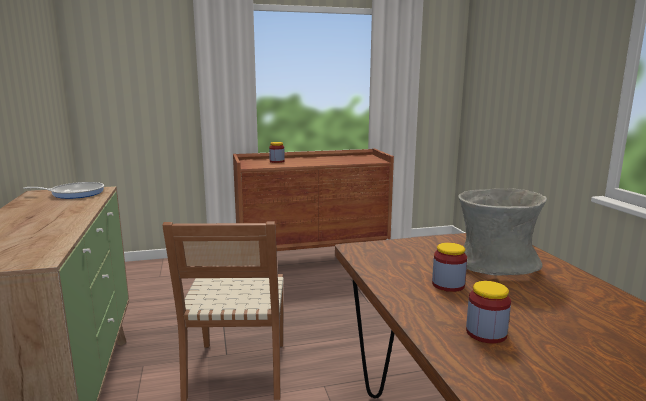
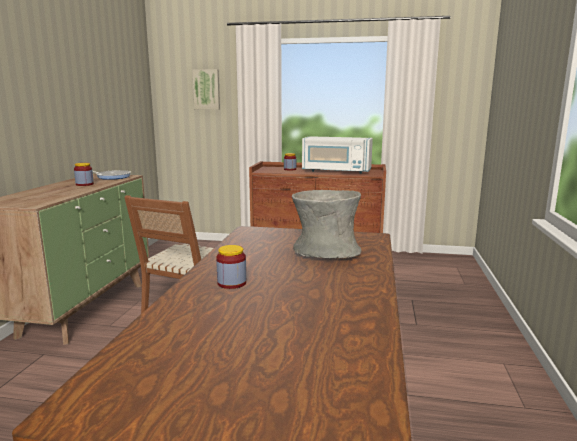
camera: 25 degrees right, 0 degrees up
jar [432,243,467,292] -> jar moved to [74,163,94,186]
none -> picture [192,69,220,109]
none -> white microwave [302,137,373,174]

